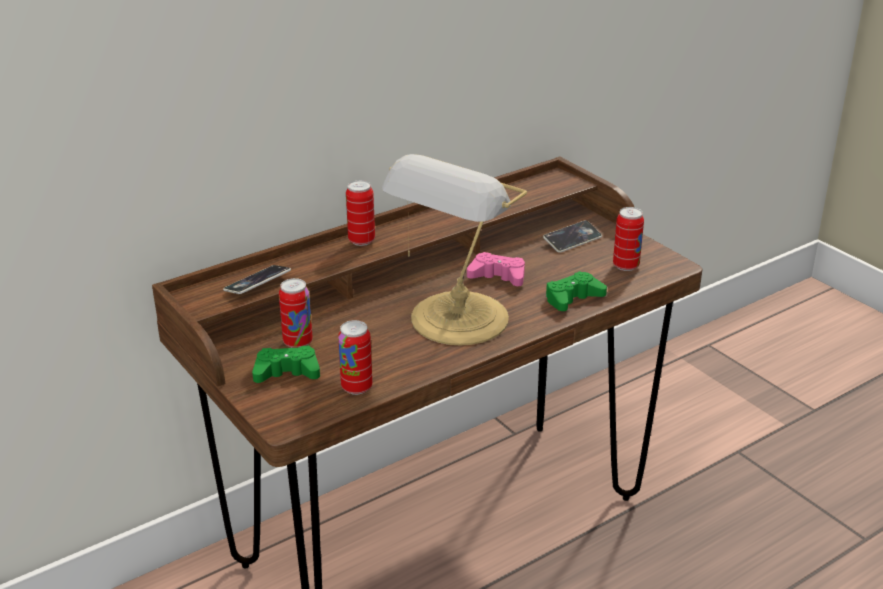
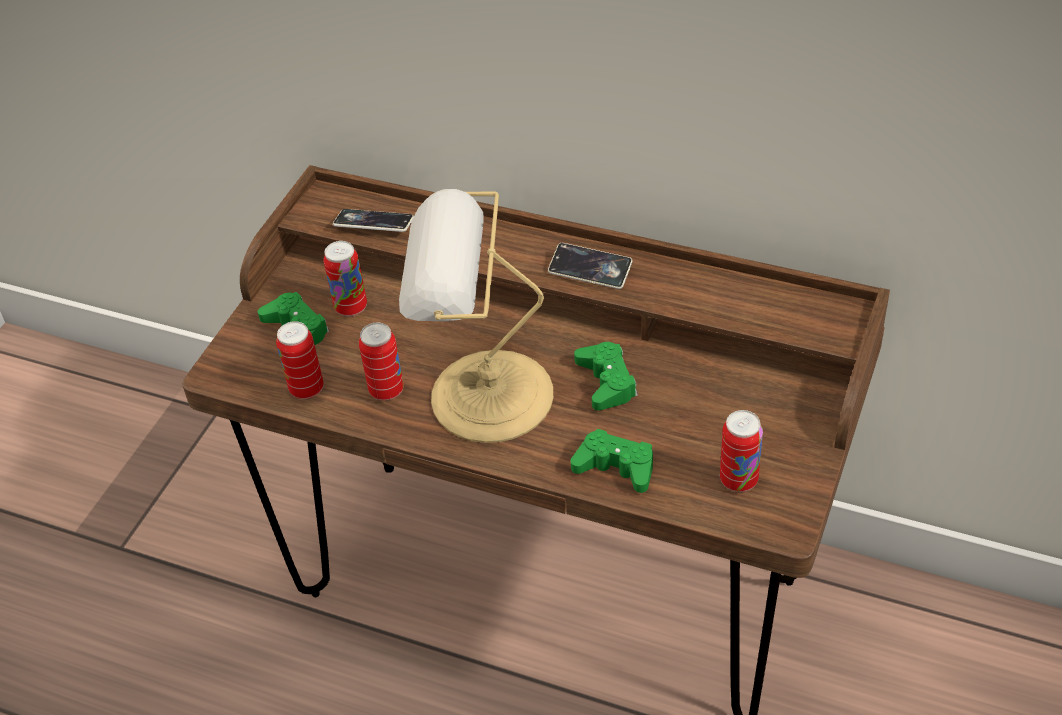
camera: 60 degrees right, 15 degrees up
can [346,180,375,246] -> can moved to [359,323,404,401]
pink game controller [467,252,525,286] -> green game controller [574,342,638,411]
phone [543,220,602,253] -> phone moved to [548,243,633,289]

